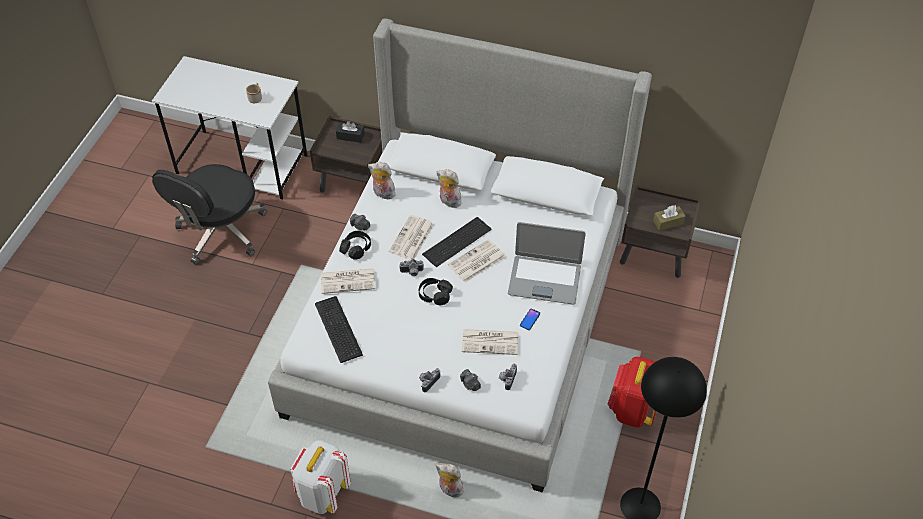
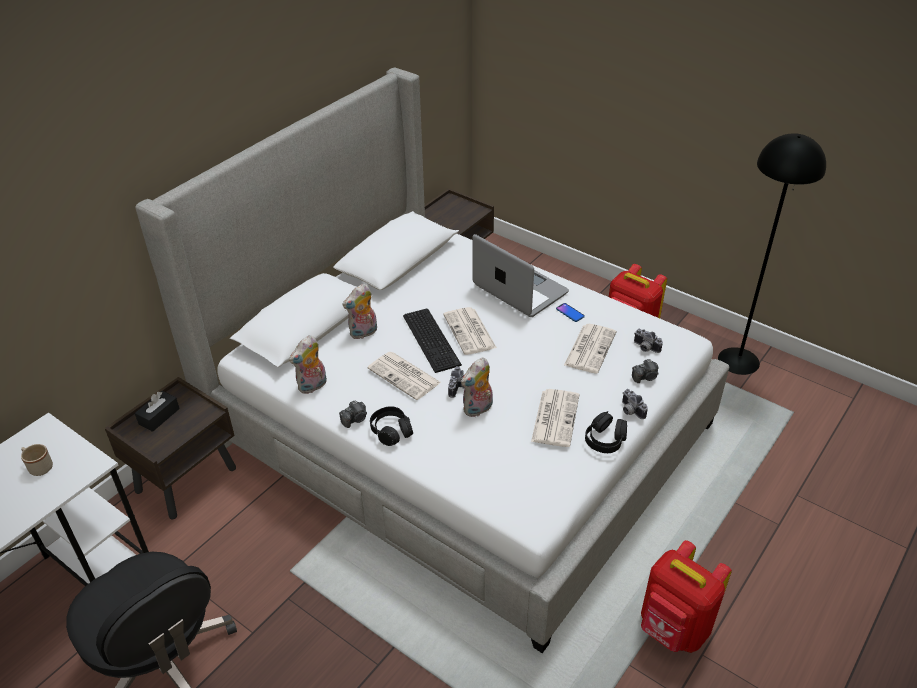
camera: 70 degrees left, 10 degrees down
white backpack [290,440,351,514] -> red backpack [641,540,732,653]
keyboard [315,296,363,363] -> none
newspaper [321,268,375,294] -> newspaper moved to [531,389,579,447]
black headphones [419,278,453,305] -> black headphones moved to [585,411,627,453]
plush toy [435,463,464,497] -> plush toy moved to [461,357,493,418]
laptop [508,222,586,305] -> laptop turned 75 degrees counterclockwise [472,234,569,317]
brown tissue box [653,205,686,231] -> none

